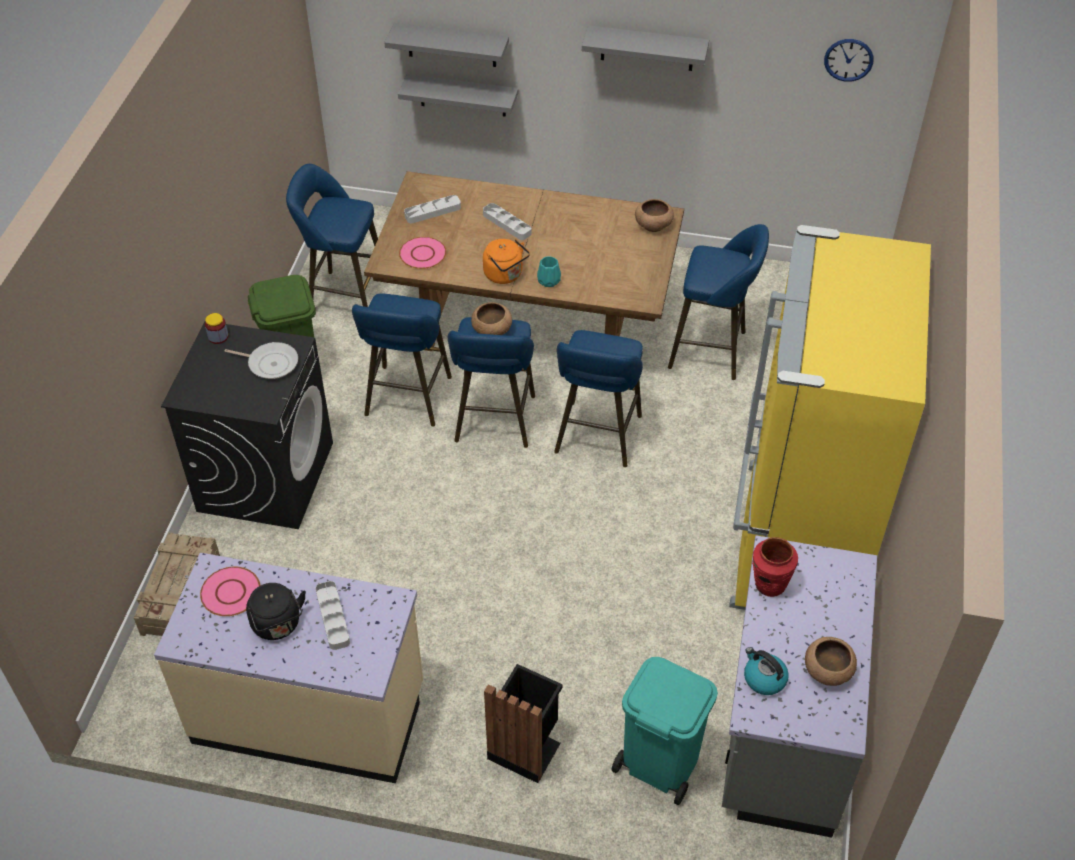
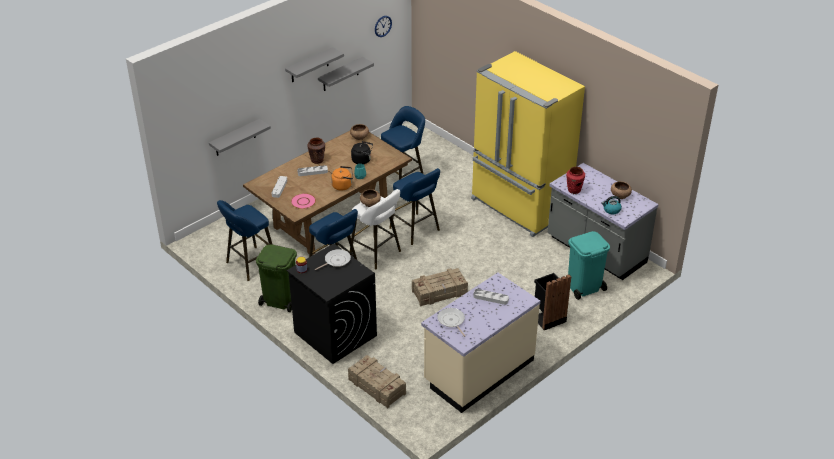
camera: 55 degrees left, 10 degrees down
pink plate [200,567,261,616] -> frying pan [437,308,465,337]
black kettle [246,583,306,640] -> black kettle moved to [351,141,373,164]
grey shelf [384,23,509,67] -> grey shelf moved to [318,57,374,91]
blue stool [448,317,535,448] -> white stool [350,189,401,270]
none -> brown vase [307,138,325,164]
none -> crate [412,268,468,307]

